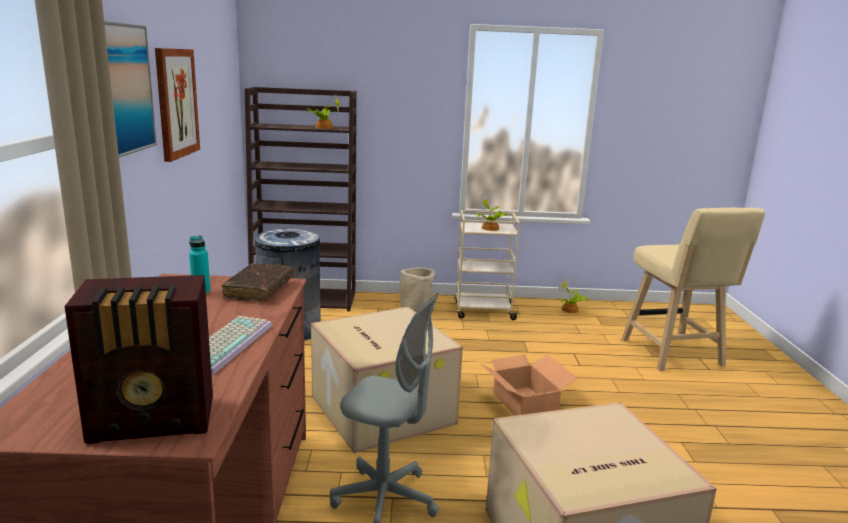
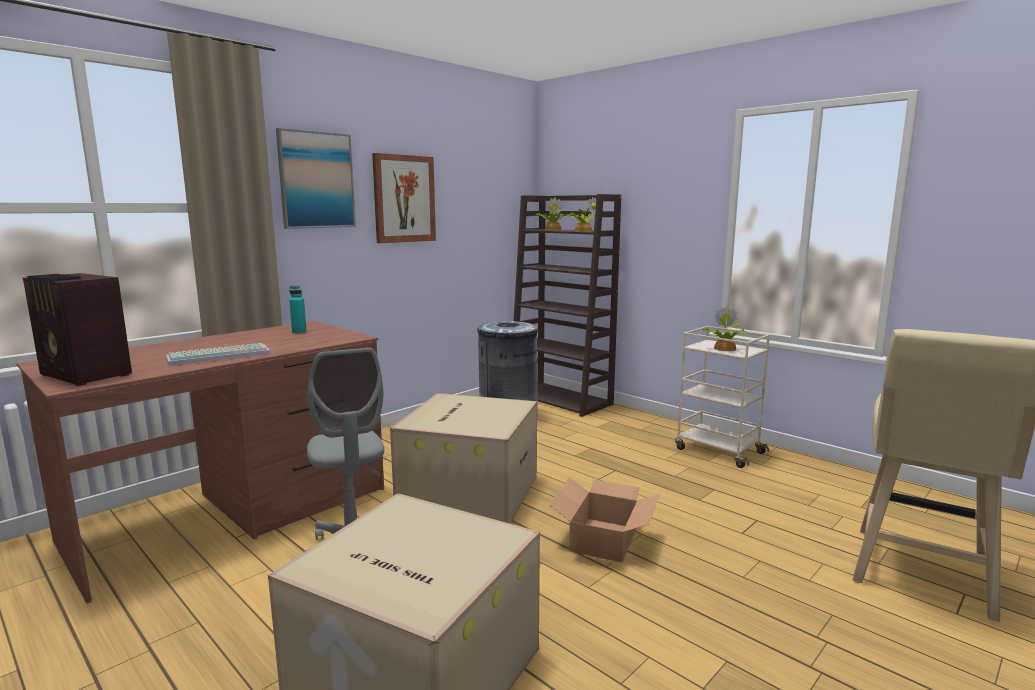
camera: 45 degrees right, 5 degrees down
brown book [222,263,293,301] -> none
beige planter [400,267,435,312] -> none
potted plant [558,278,590,313] -> potted plant moved to [535,197,570,230]

